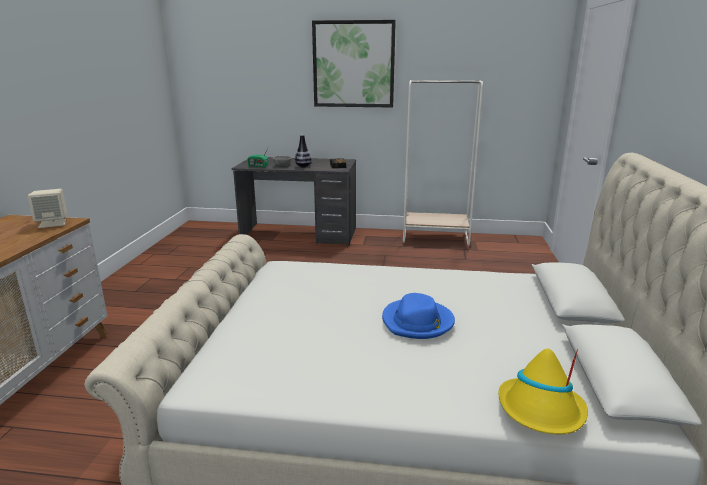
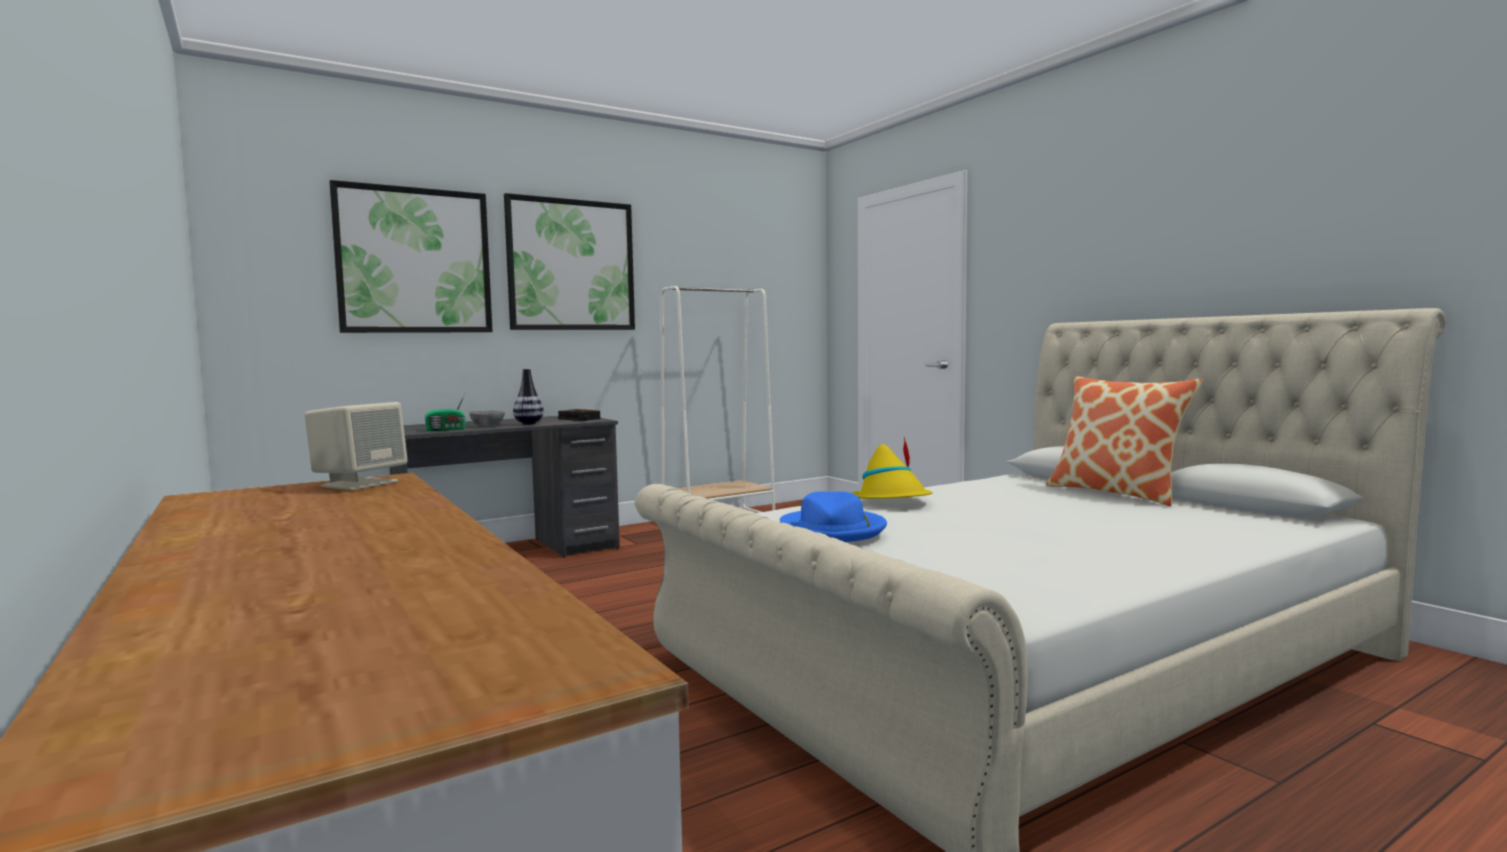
camera: 40 degrees left, 15 degrees down
blue hat [382,293,455,339] -> blue hat moved to [780,492,887,542]
yellow hat [499,348,588,434] -> yellow hat moved to [852,437,933,499]
none -> picture [330,180,493,333]
none -> pillow [1046,376,1202,506]

